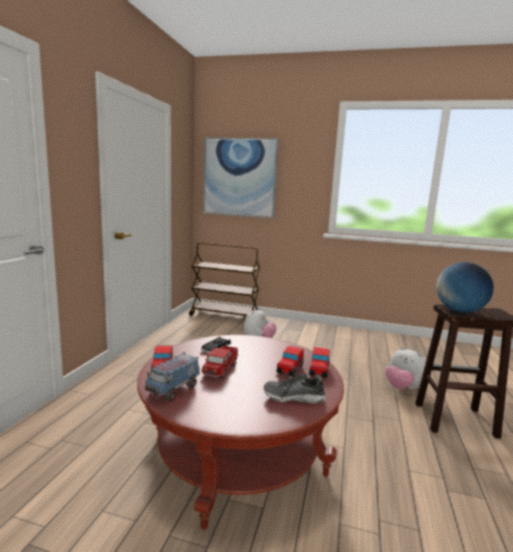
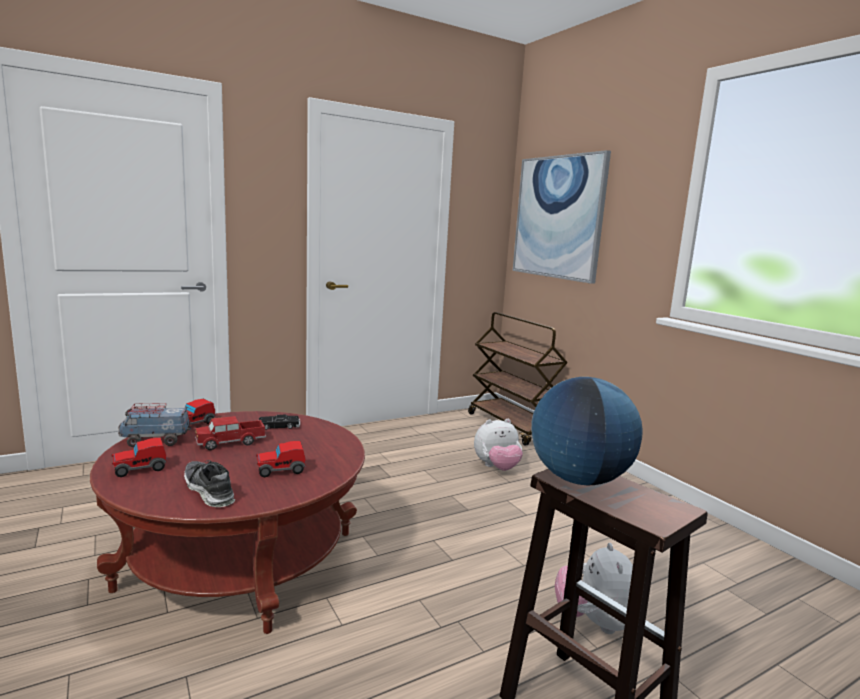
camera: 45 degrees right, 0 degrees up
toy car [309,347,330,378] -> toy car moved to [111,438,167,477]

